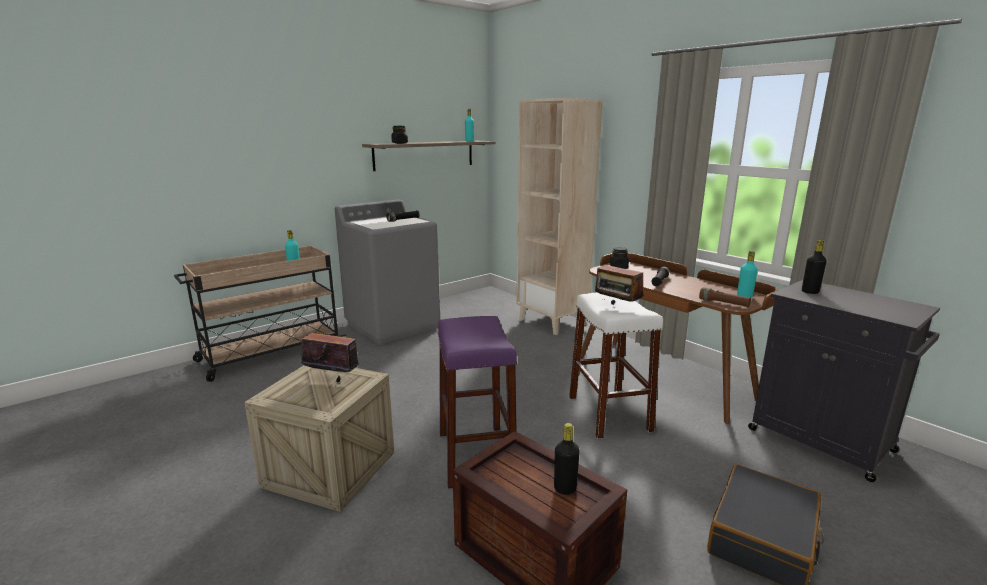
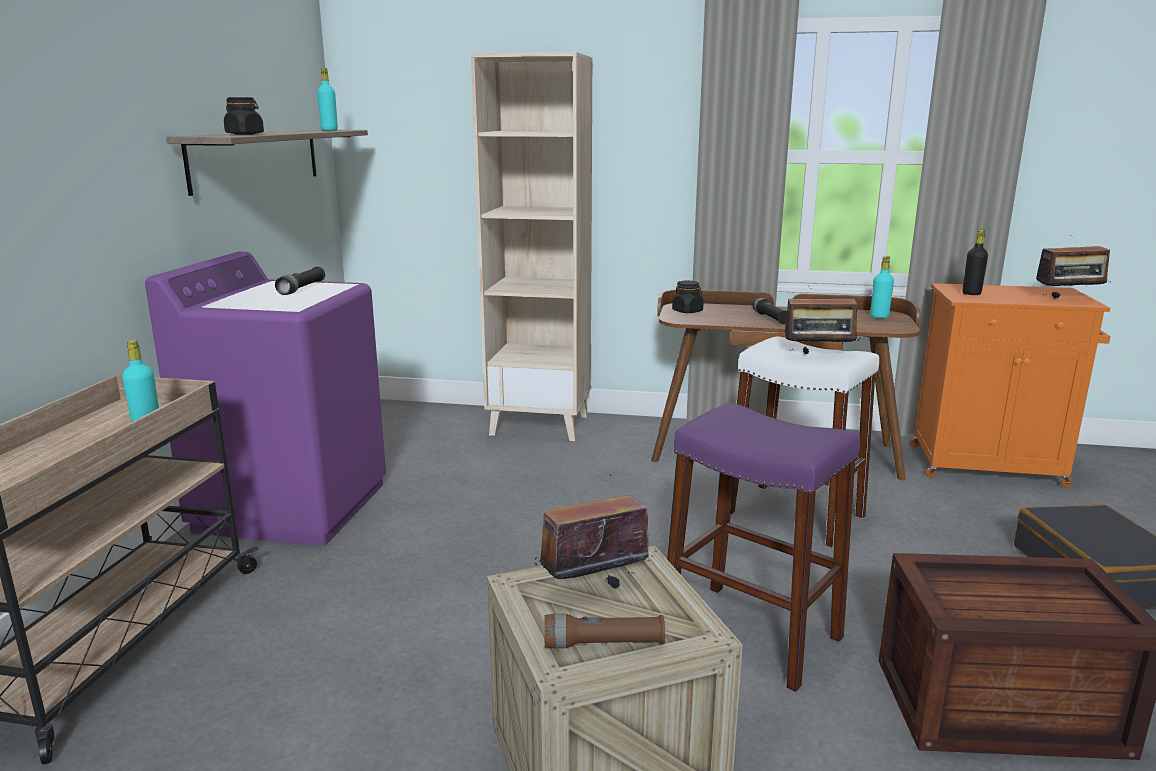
camera: 40 degrees left, 0 degrees up
grey washing machine [335,199,440,345] -> purple washing machine [145,252,386,546]
black bottle [554,423,580,495] -> none
brown flashlight [699,287,751,308] -> brown flashlight moved to [544,613,665,649]
black cabinet [748,280,940,482] -> orange cabinet [910,283,1111,488]
none -> radio [1036,235,1112,298]

